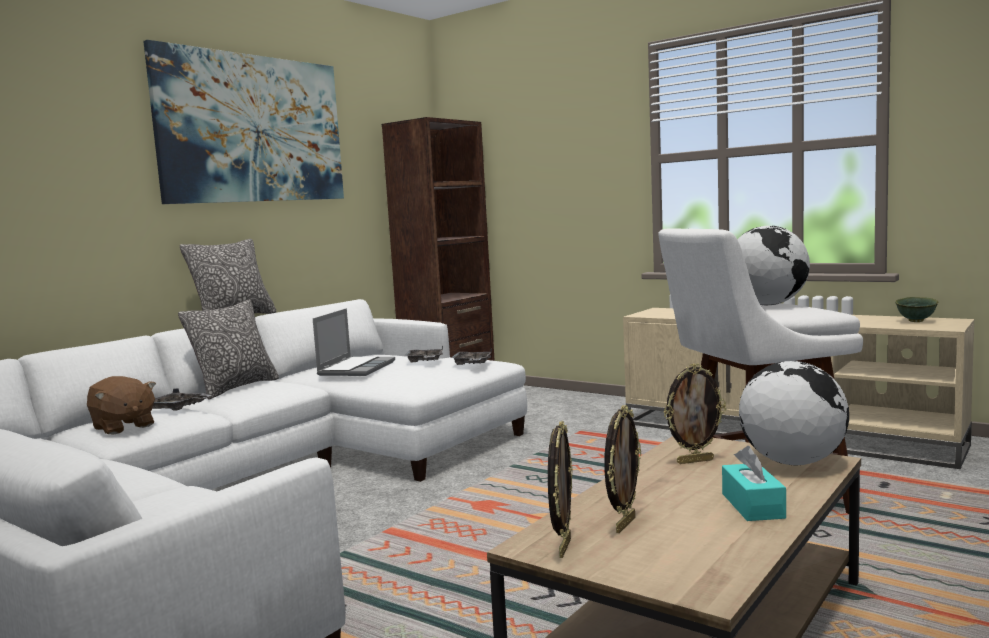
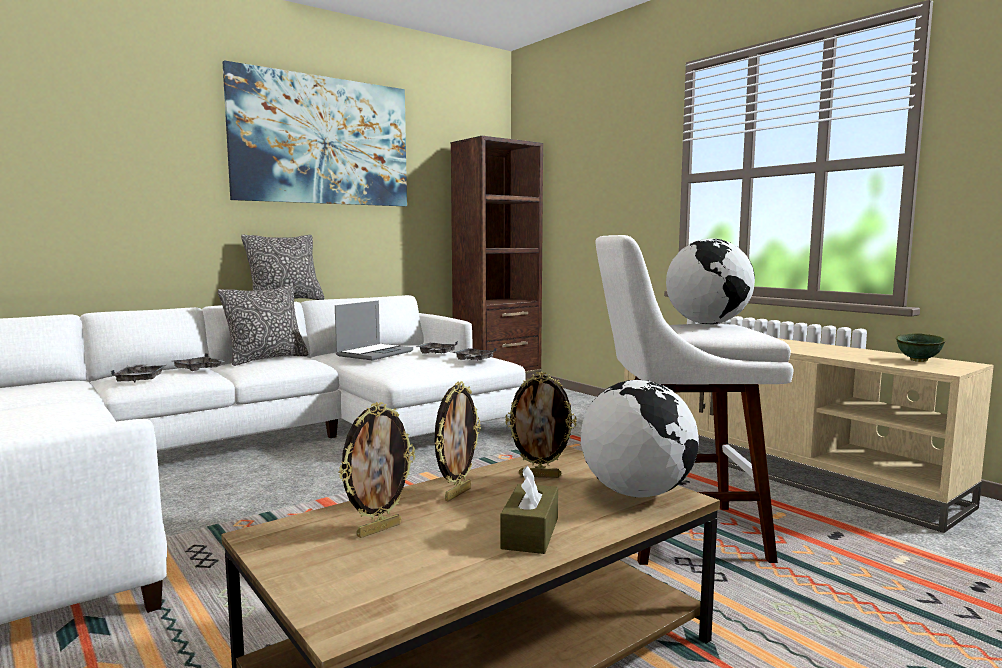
camera: 15 degrees right, 0 degrees up
brown plush toy [87,376,156,435] -> grey tray [111,364,166,382]
picture frame [548,421,573,558] -> picture frame moved to [435,381,481,501]
turquoise tissue box [722,446,786,521] -> brown tissue box [500,465,558,554]

